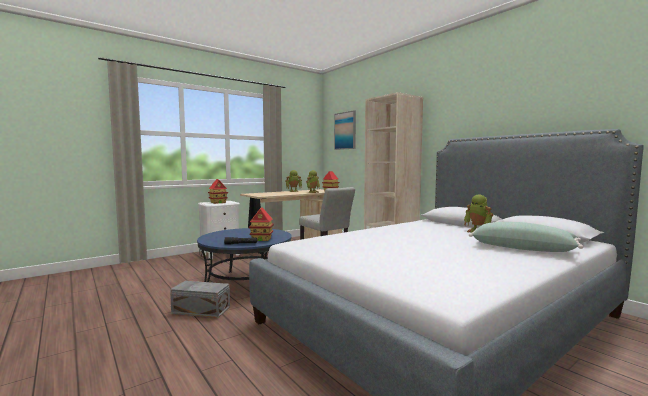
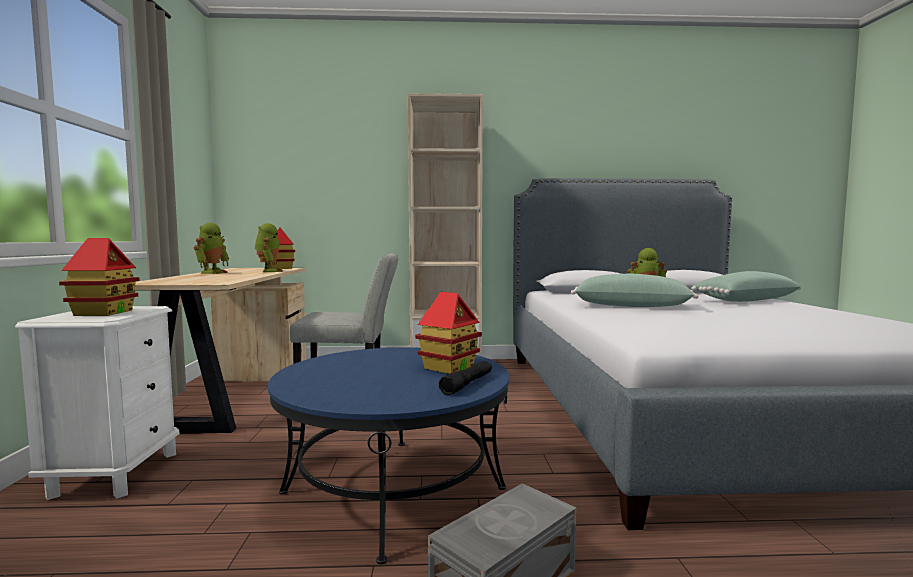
camera: 55 degrees left, 0 degrees up
picture [334,110,356,150] -> none
none -> green pillow [571,274,699,307]

